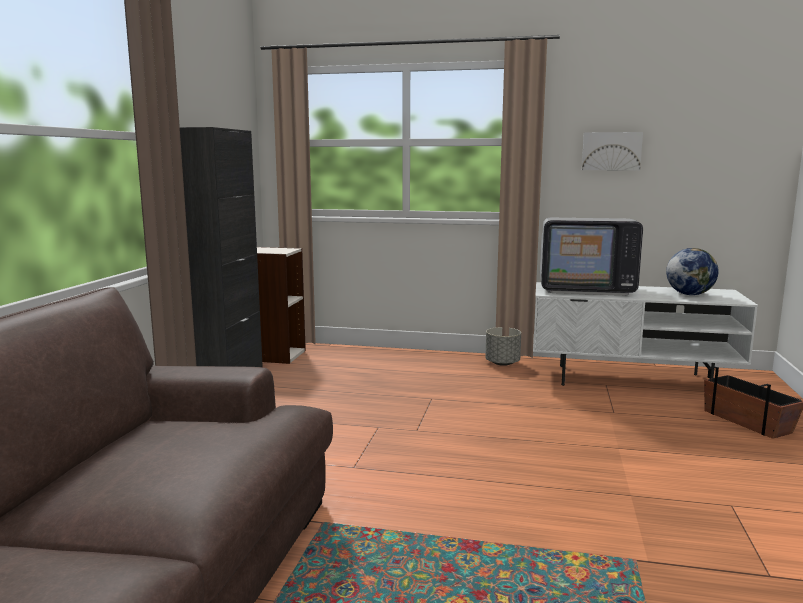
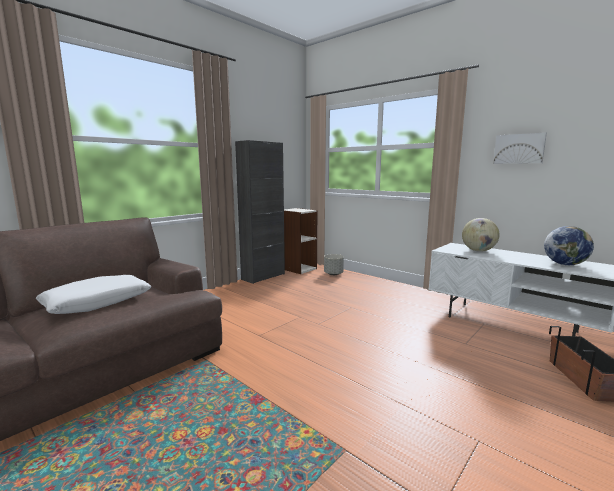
camera: 30 degrees right, 0 degrees up
grey planter [485,327,521,366] -> grey planter moved to [324,254,344,275]
television [540,218,643,296] -> globe [462,218,500,252]
none -> white pillow [36,275,151,314]

